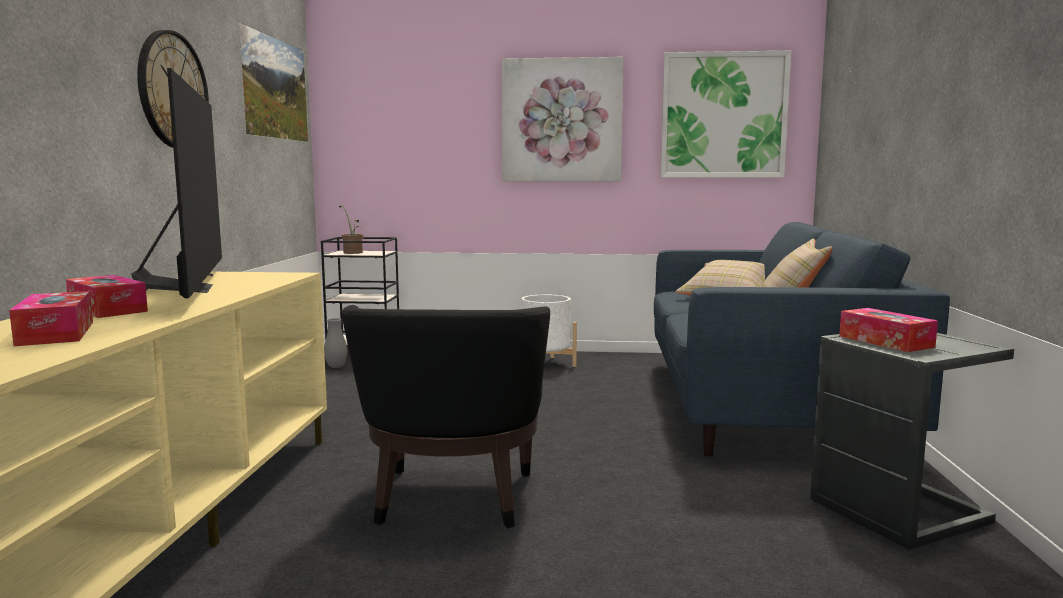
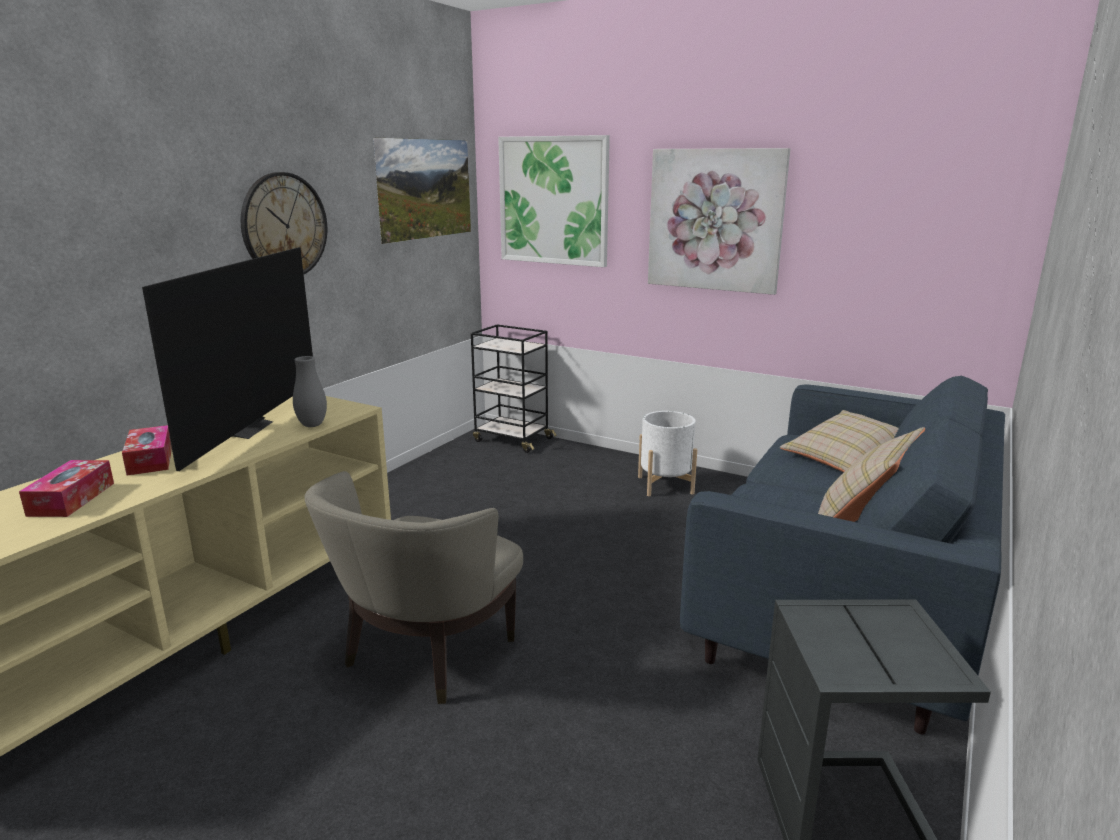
camera: 25 degrees right, 10 degrees up
grey vase [324,318,347,368] -> grey vase moved to [293,356,327,427]
potted plant [339,205,363,254] -> none
black armchair [342,305,550,528] -> beige armchair [305,471,523,704]
picture [661,51,791,177] -> picture moved to [498,135,610,267]
tissue box [839,308,938,352] -> none

